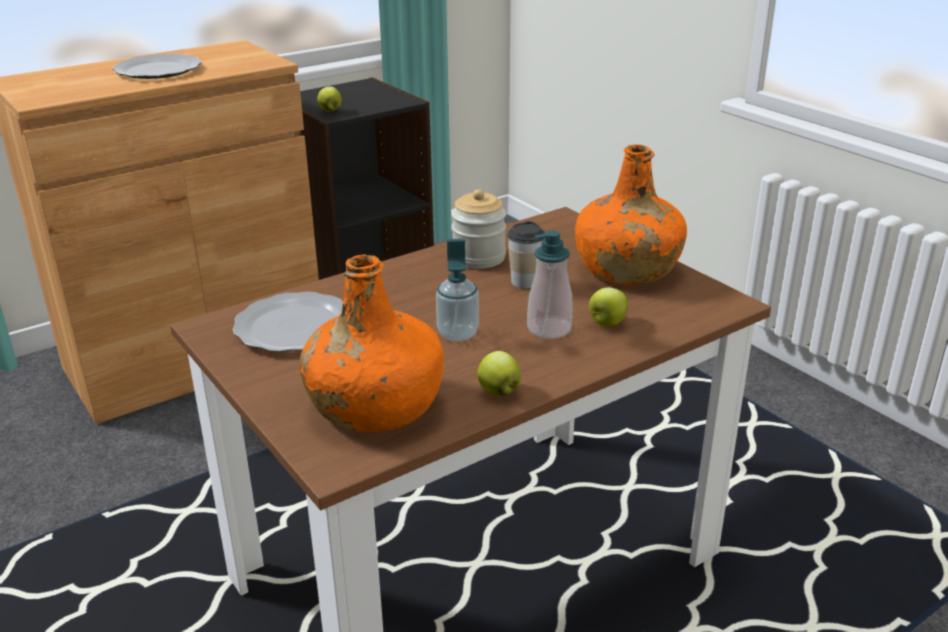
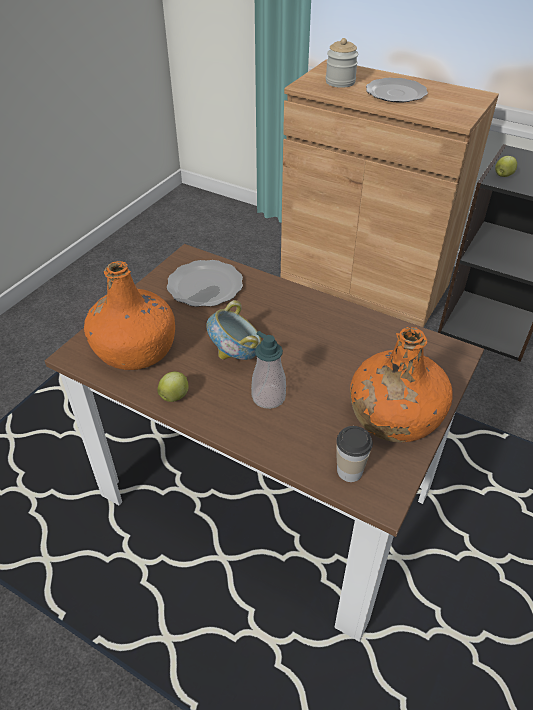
camera: 65 degrees right, 15 degrees up
soap dispenser [436,238,479,342] -> bowl [206,300,262,360]
jar [451,189,506,269] -> jar moved to [326,38,358,88]
cup [507,221,545,289] -> cup moved to [336,426,373,482]
apple [589,287,628,326] -> none

